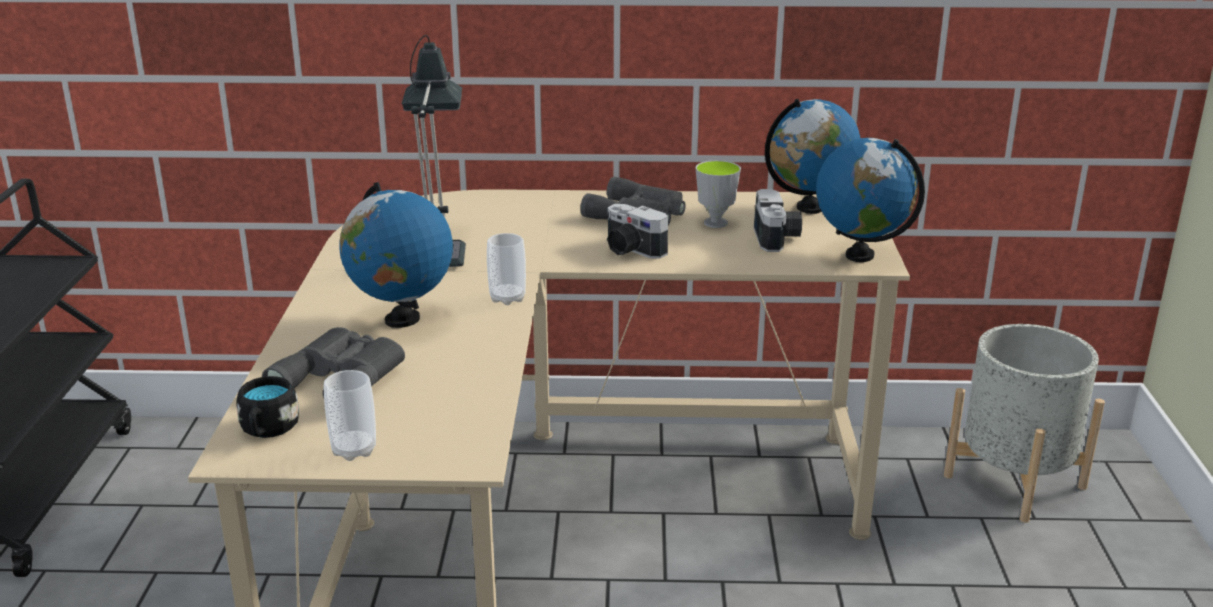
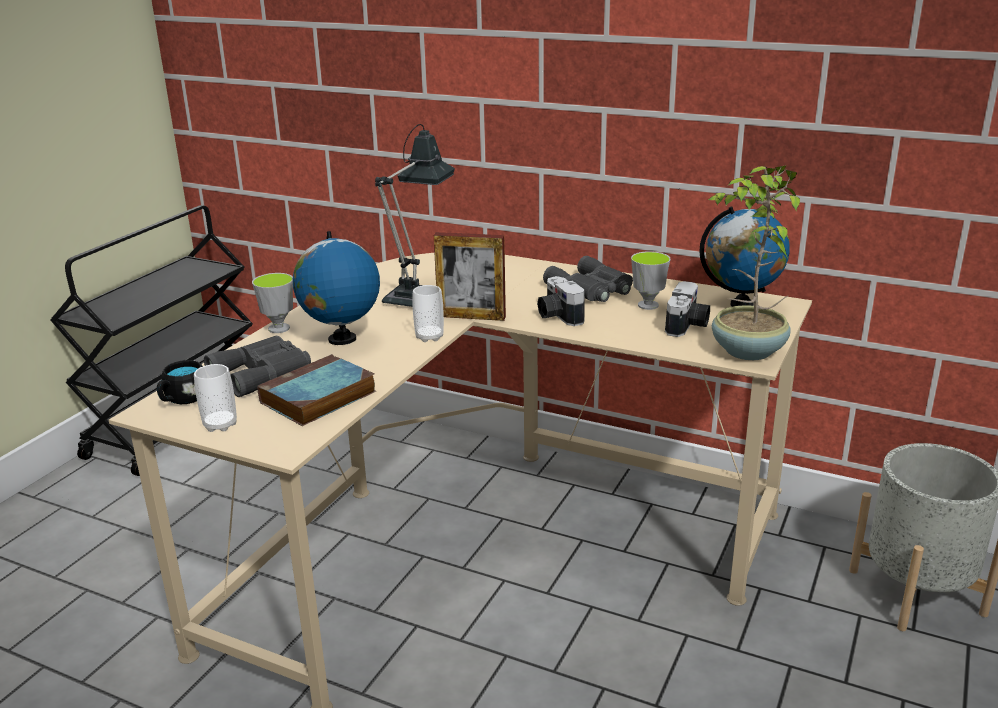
camera: 25 degrees right, 0 degrees up
globe [816,138,925,262] -> potted plant [708,165,800,360]
none -> cup [252,273,293,333]
none -> book [257,354,376,426]
none -> picture frame [434,232,506,321]

